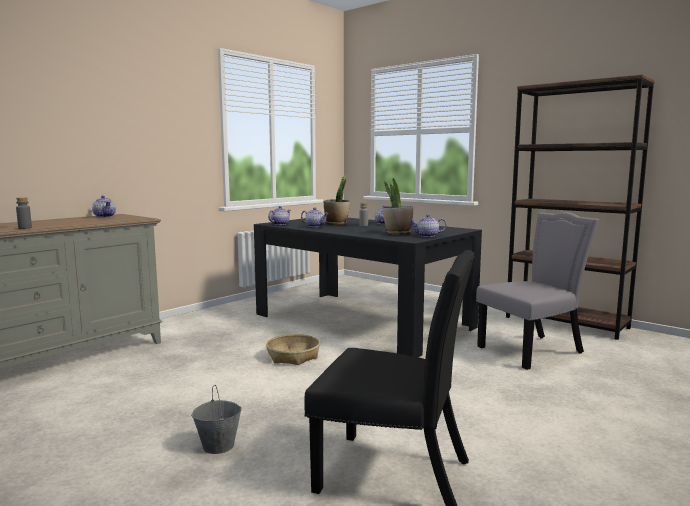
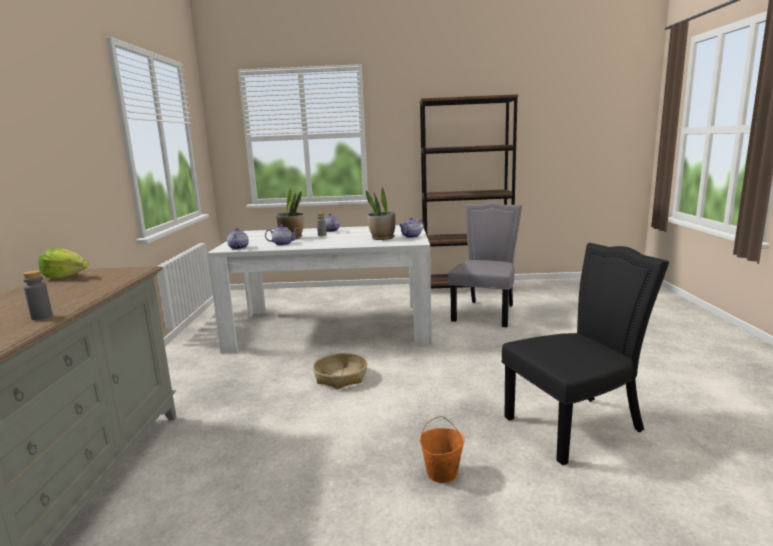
camera: 40 degrees left, 5 degrees up
teapot [92,195,116,217] -> lettuce [38,248,89,278]
grey bucket [191,385,242,454] -> orange bucket [420,416,465,483]
black dining table [254,218,482,357] -> white dining table [207,224,432,353]

